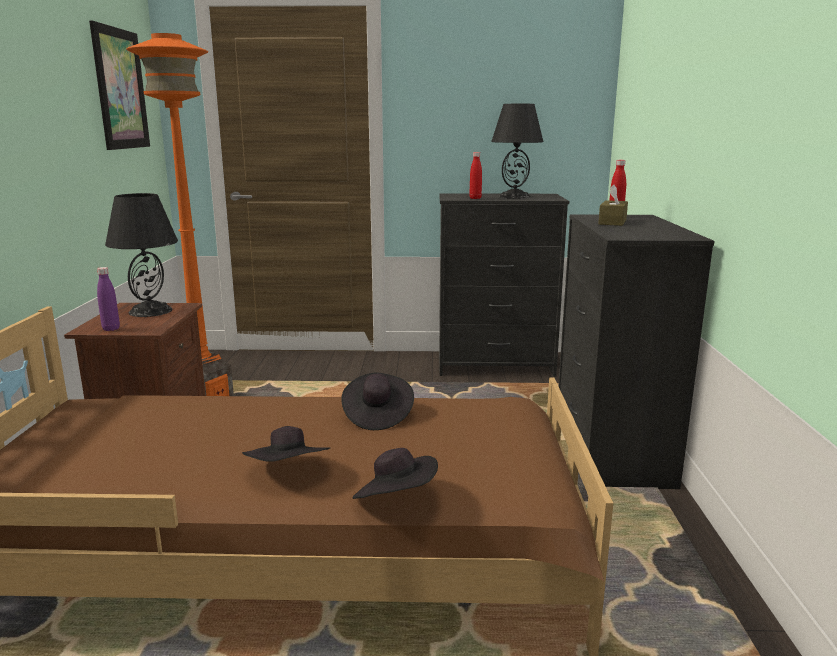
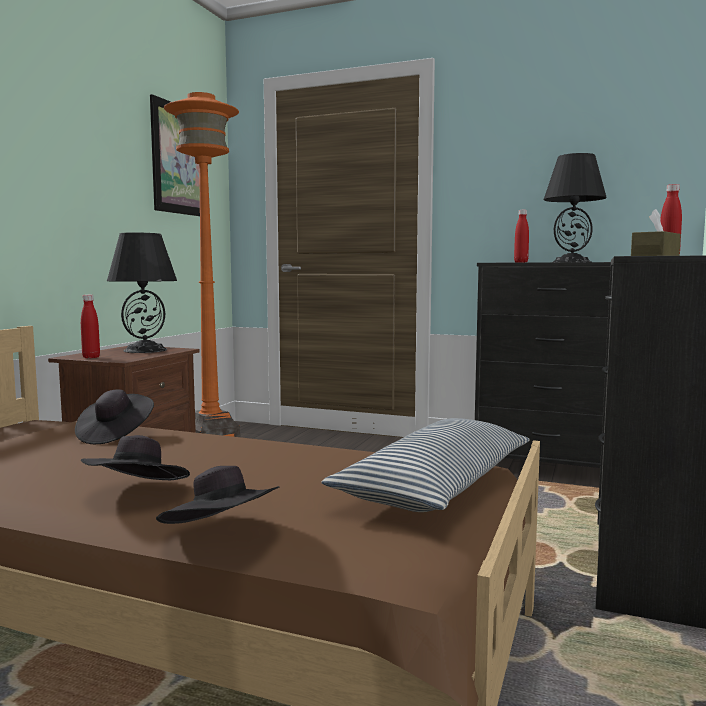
camera: 20 degrees right, 10 degrees down
purple bottle [97,267,120,331] -> red bottle [81,295,100,358]
black hat [341,372,414,430] -> black hat moved to [75,389,154,444]
none -> pillow [321,418,529,512]

